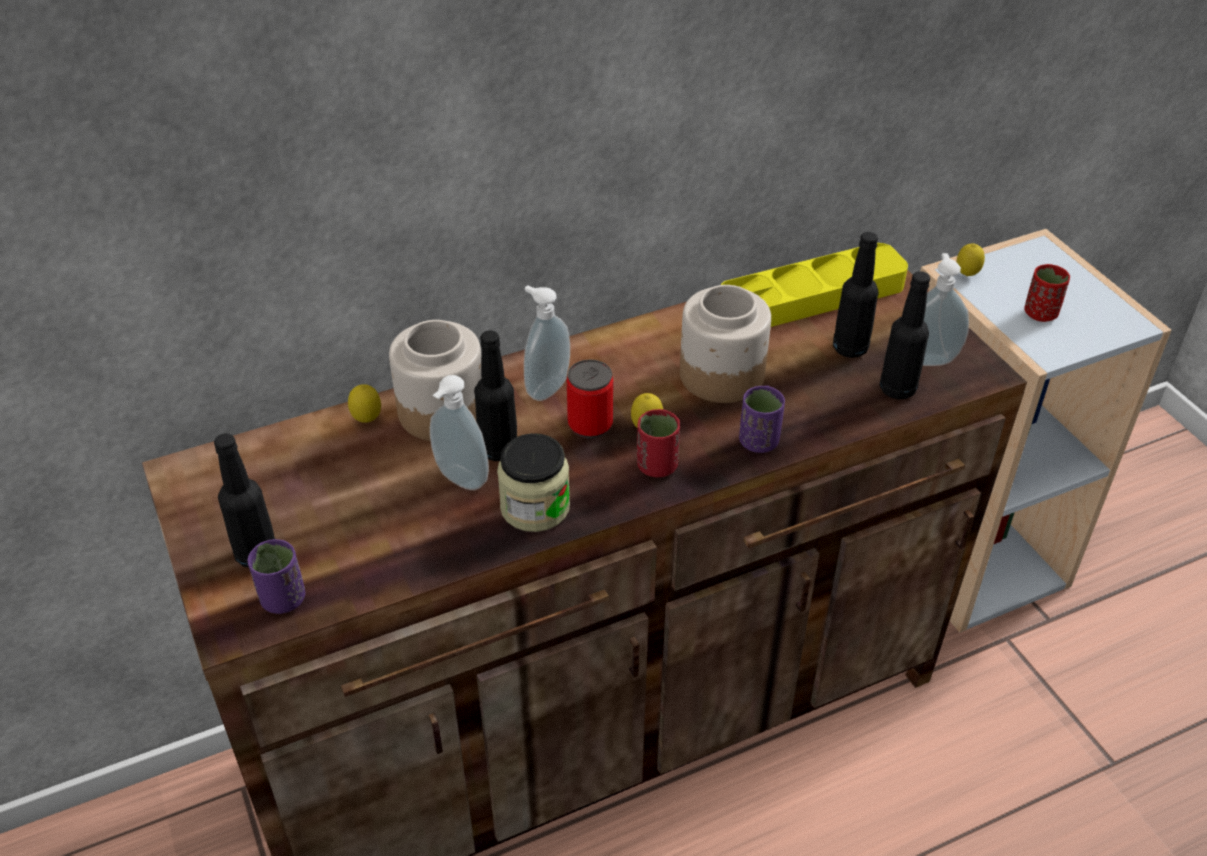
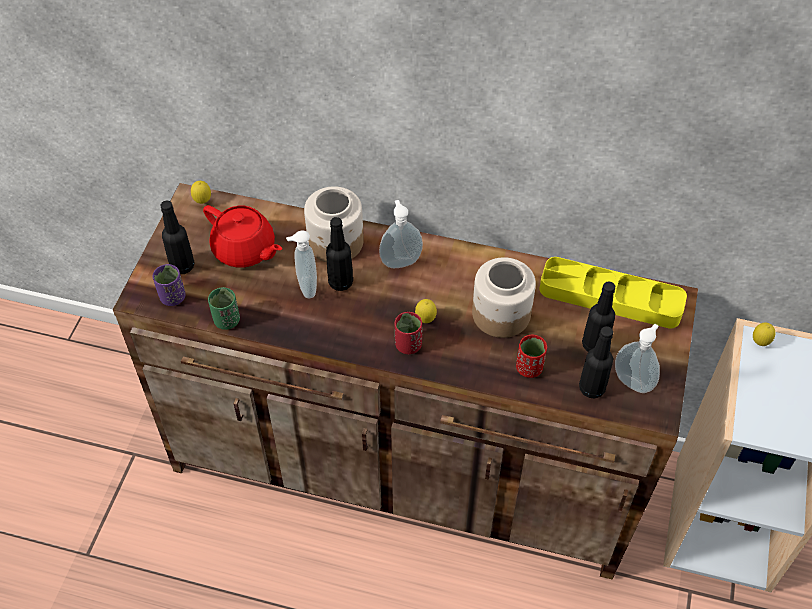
camera: 40 degrees right, 10 degrees up
lemon [348,384,381,423] -> lemon moved to [191,181,211,204]
jar [497,433,570,532] -> none
can [567,360,613,439] -> none
purple cup [739,386,785,453] -> none
red cup [1024,264,1070,322] -> red cup moved to [516,335,547,378]
none -> red teapot [203,205,282,268]
none -> green cup [208,287,240,330]

